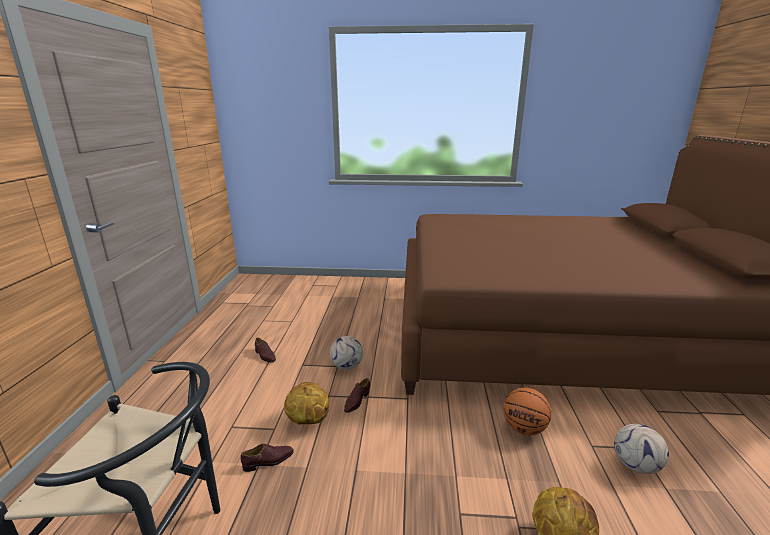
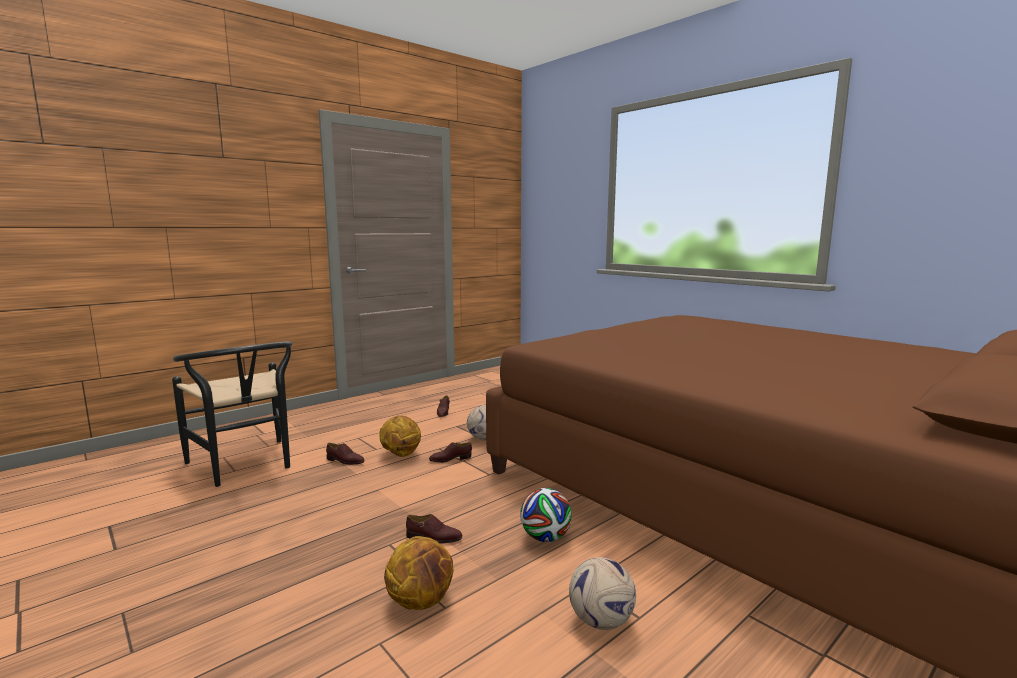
camera: 45 degrees right, 10 degrees down
basketball [504,388,551,435] -> football [520,488,572,542]
none -> brown shoe [406,514,463,544]

